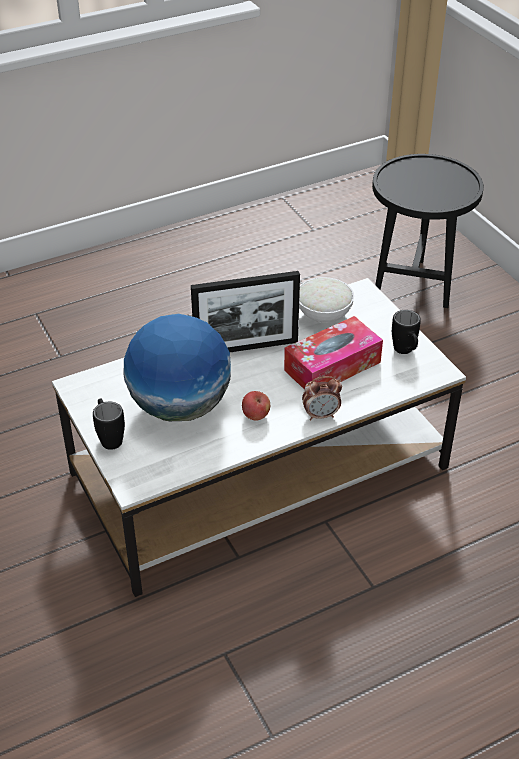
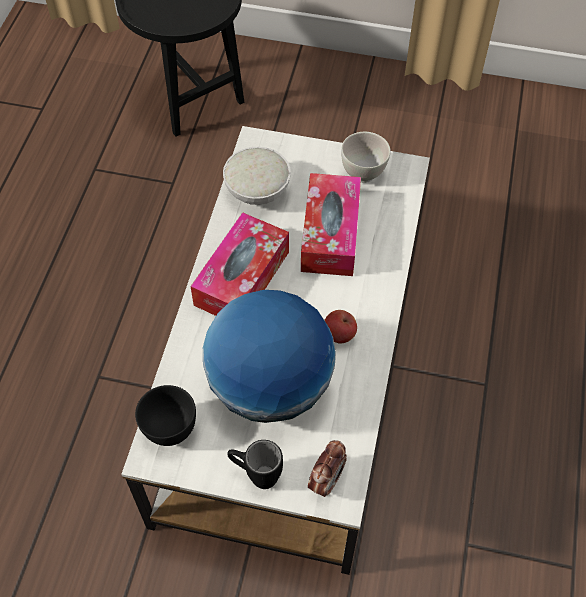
camera: 50 degrees left, 15 degrees up
picture frame [191,271,300,352] -> tissue box [190,212,289,316]
alarm clock [302,376,342,420] -> alarm clock moved to [308,440,347,497]
black mug [392,310,421,354] -> white bowl [341,132,391,183]
none -> black bowl [135,385,196,446]

